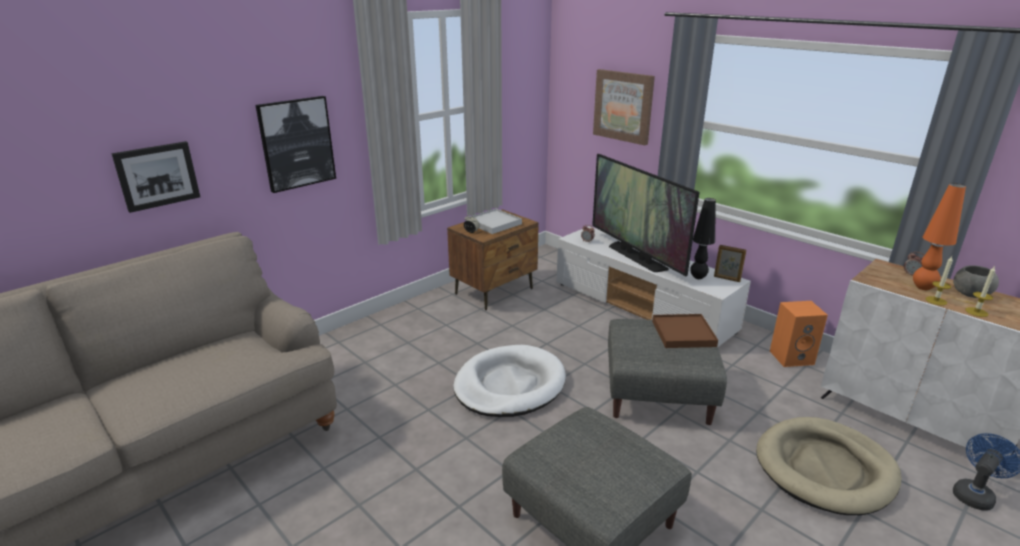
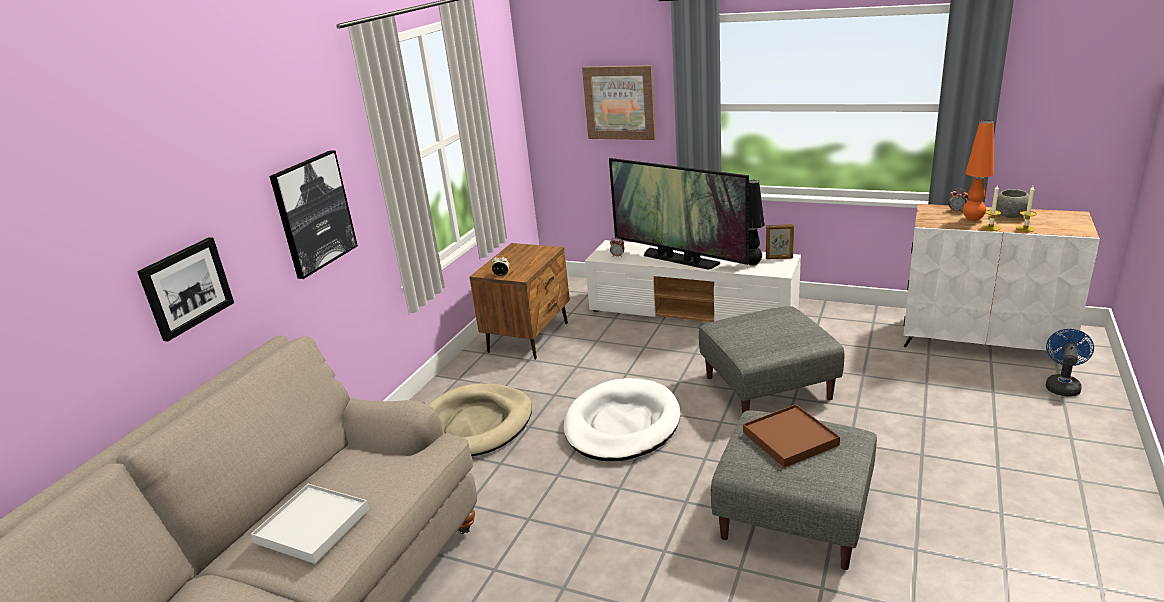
camera: 20 degrees left, 0 degrees up
white tray [470,209,522,234] -> white tray moved to [251,484,369,564]
brown tray [652,314,718,348] -> brown tray moved to [743,404,840,468]
beige dog bed [756,417,901,515] -> beige dog bed moved to [428,383,532,456]
orange speaker [770,301,828,367] -> none

